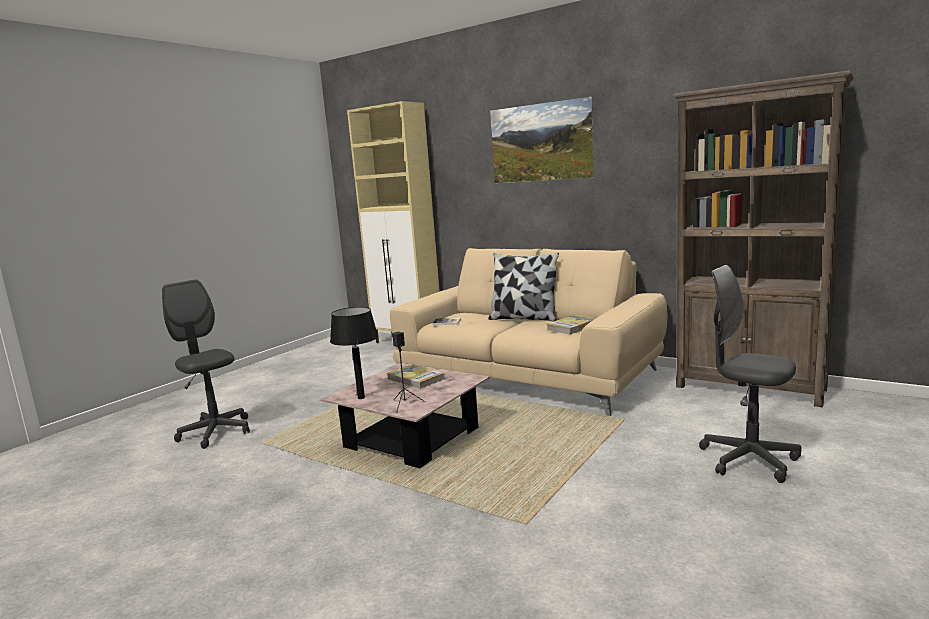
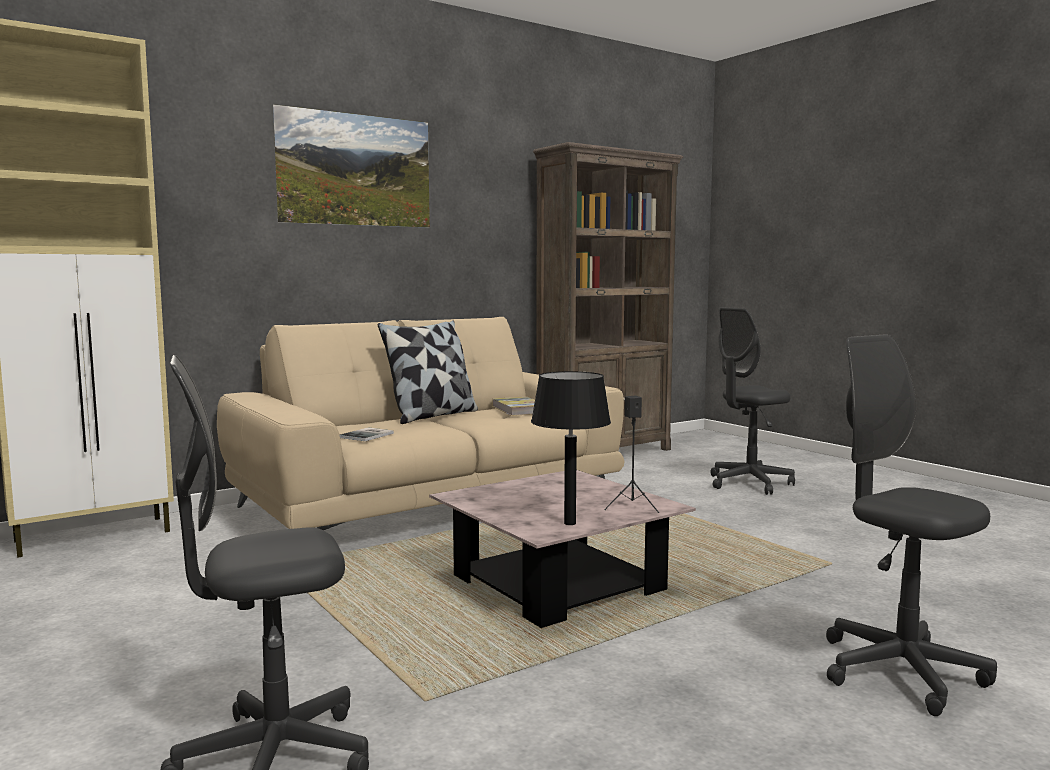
camera: 70 degrees left, 5 degrees down
book [387,364,445,389] -> none
none -> grey office chair [826,334,997,716]

